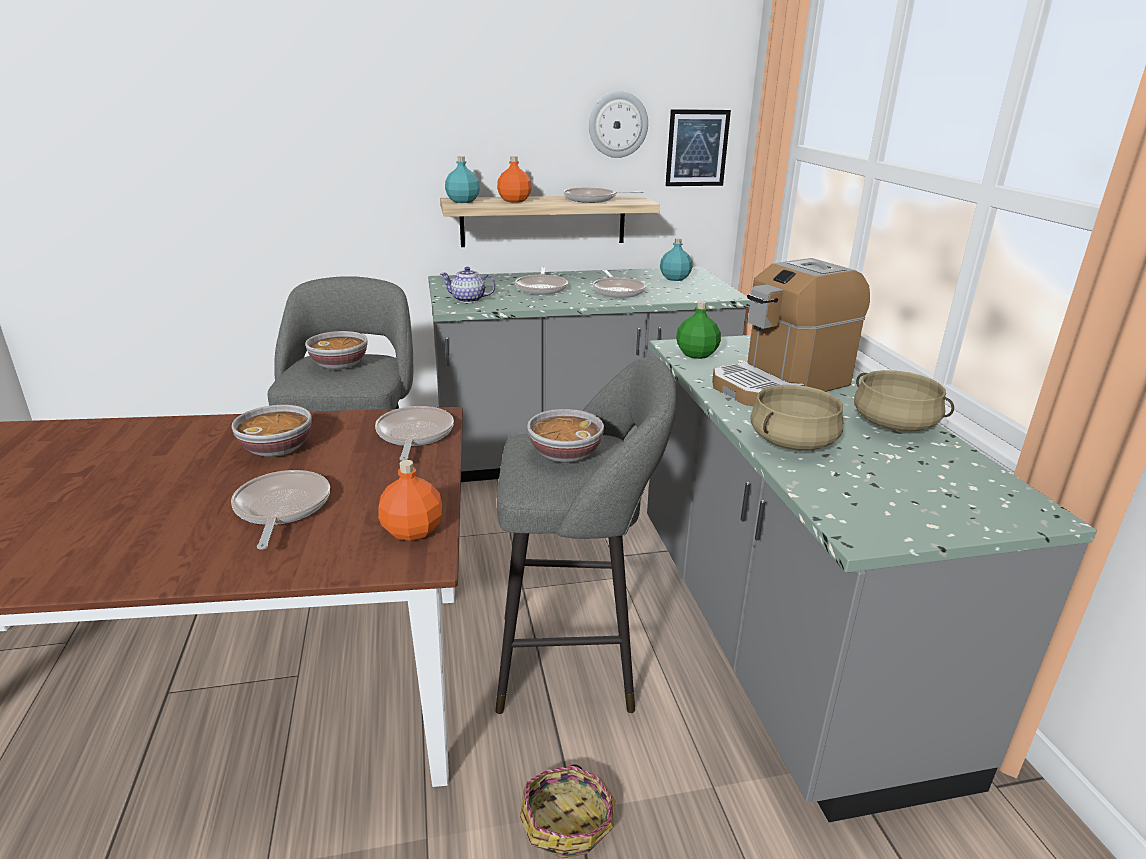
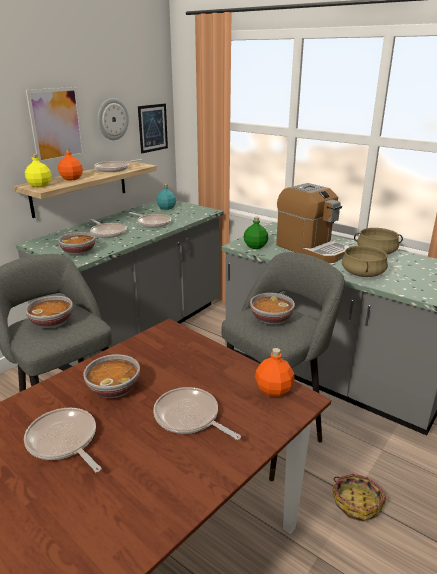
camera: 40 degrees left, 0 degrees up
frying pan [375,406,454,461] -> frying pan moved to [24,408,102,472]
teapot [440,267,496,303] -> bowl [58,232,96,256]
turquoise bottle [445,156,480,203] -> yellow bottle [25,154,52,187]
coffee machine [712,258,870,406] -> coffee machine turned 60 degrees counterclockwise [276,183,349,263]
none -> picture [26,87,85,163]

